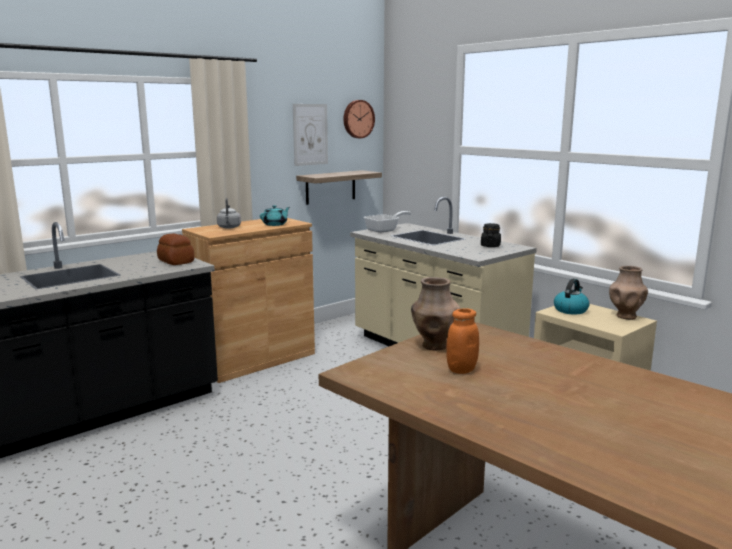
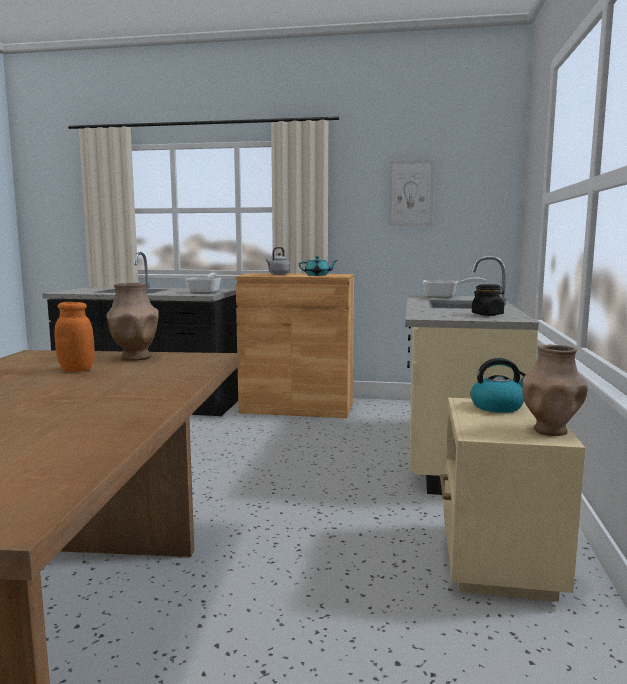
camera: 50 degrees right, 5 degrees down
bread [157,233,194,265] -> frying pan [185,273,221,294]
shelf [296,170,382,205] -> none
wall clock [344,100,375,138] -> none

